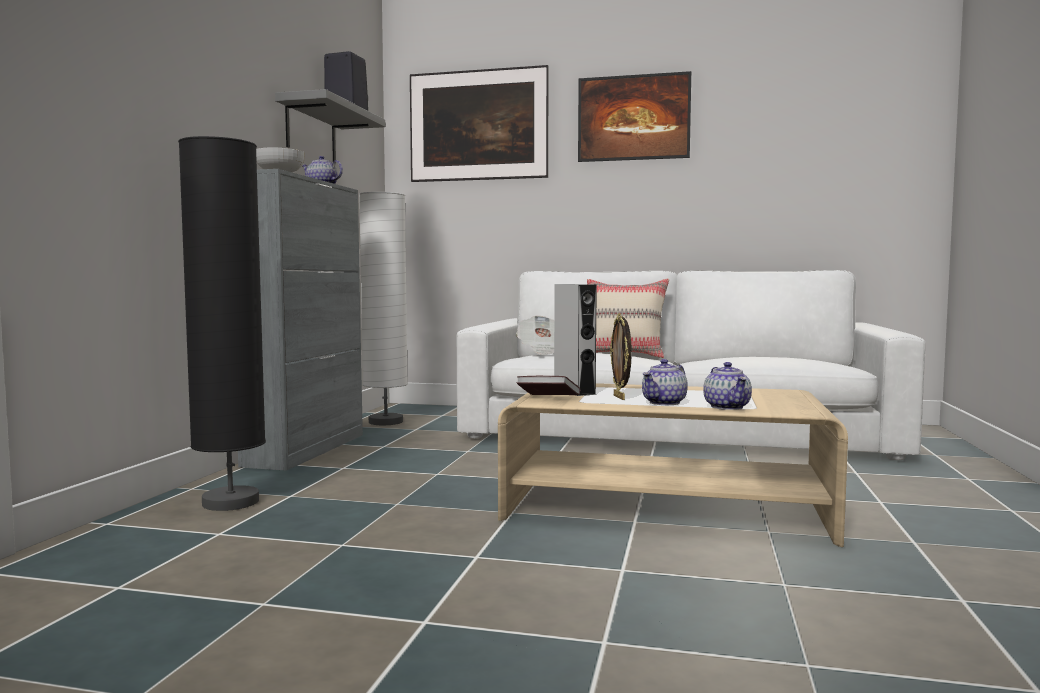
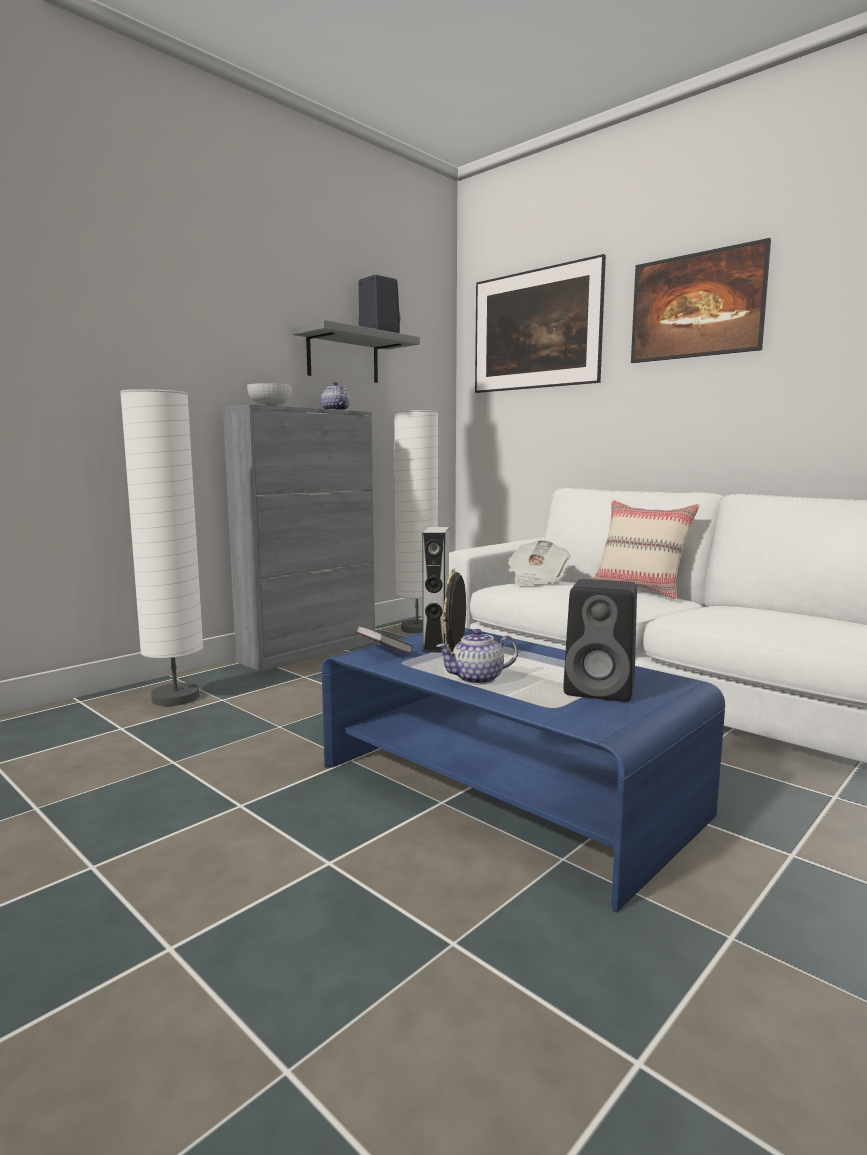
camera: 30 degrees right, 5 degrees up
black floor lamp [178,136,266,511] -> white floor lamp [120,389,204,706]
beige coffee table [498,383,848,547] -> blue coffee table [322,628,725,912]
teapot [703,362,752,410] -> none
none -> black speaker [563,579,637,702]

